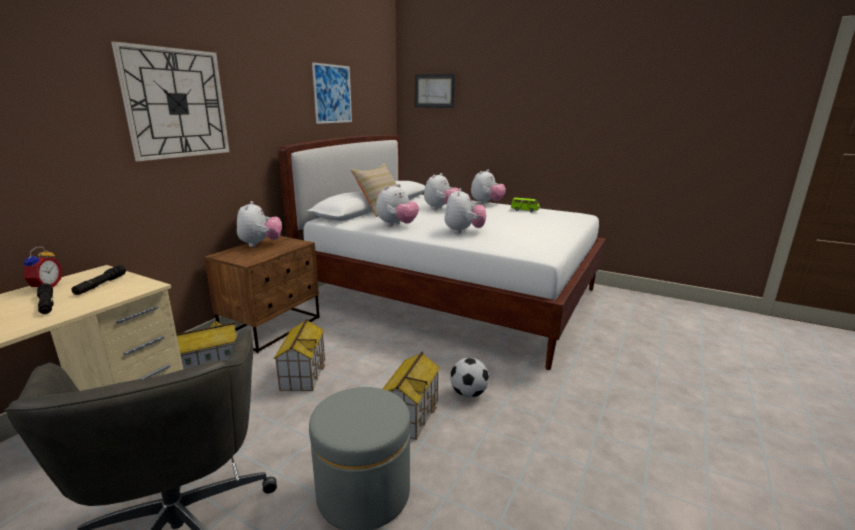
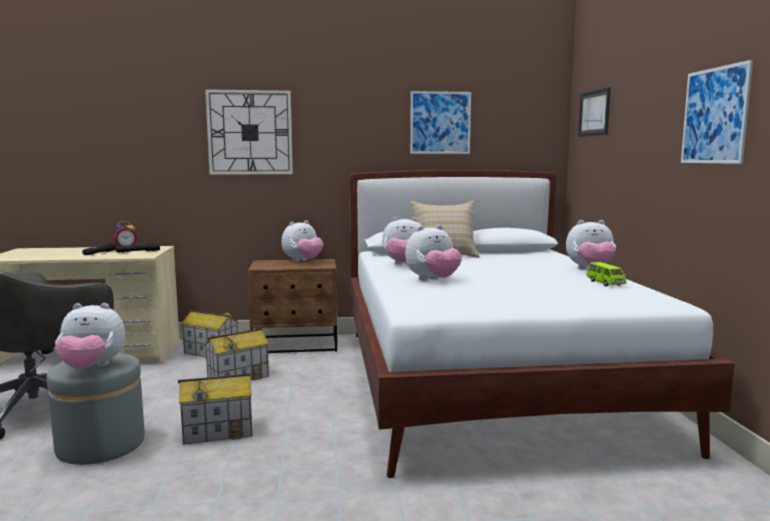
camera: 55 degrees right, 10 degrees down
plush toy [424,173,459,209] -> plush toy moved to [55,303,125,369]
football [450,358,489,398] -> none
none -> picture [681,60,753,164]

